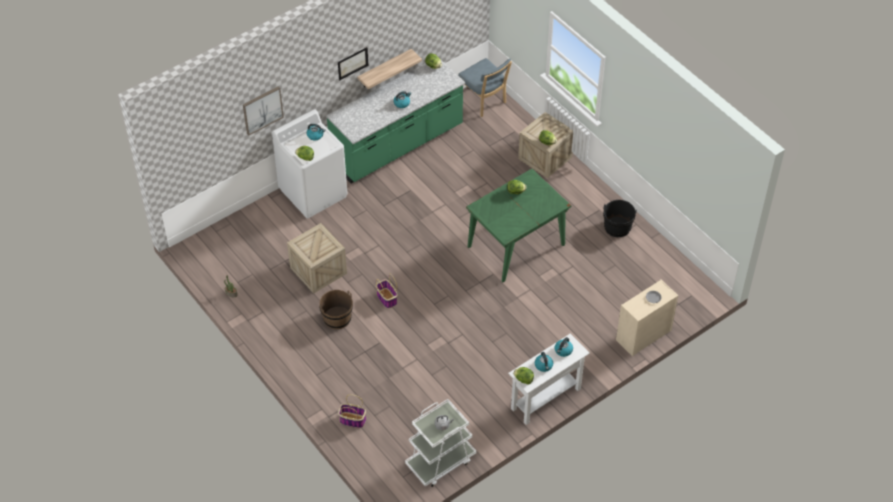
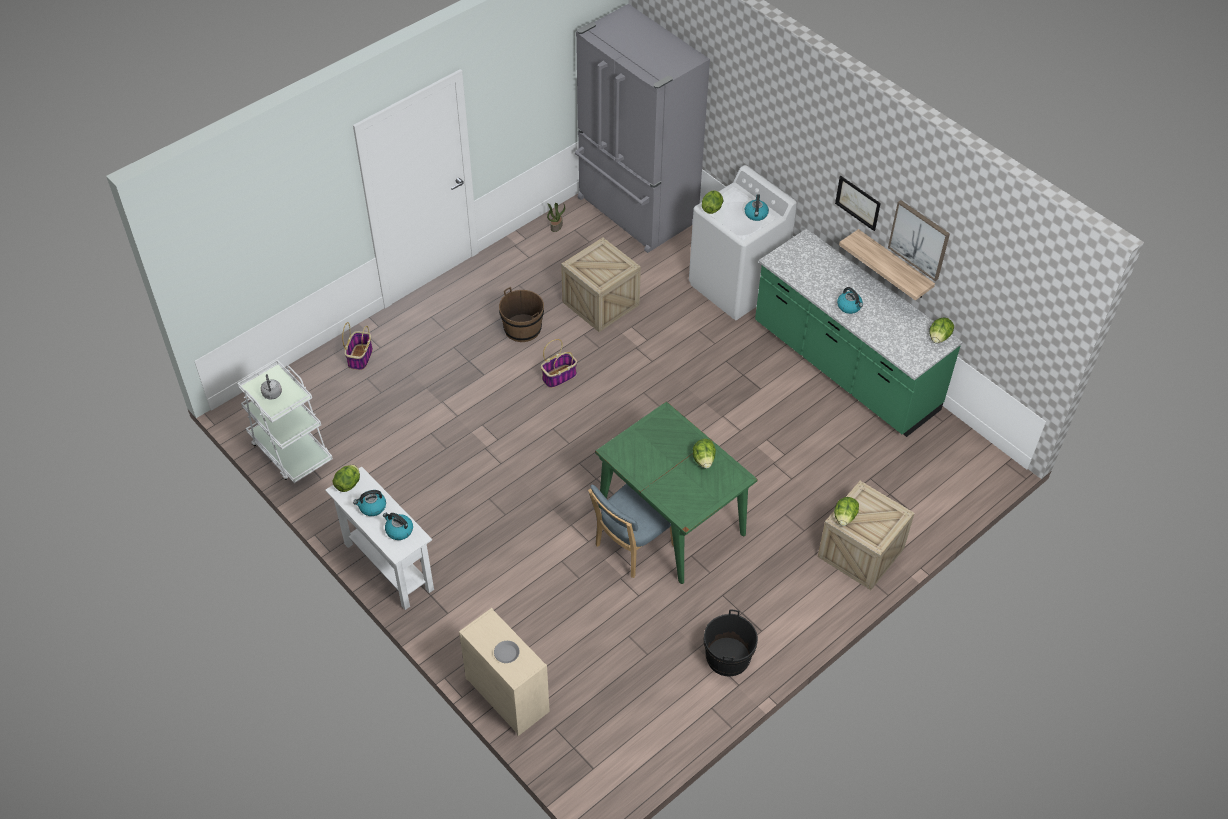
camera: 85 degrees right, 0 degrees up
picture [243,86,284,136] -> picture moved to [888,200,950,281]
blue chair [458,58,512,117] -> blue chair moved to [588,484,674,578]
none -> grey fridge [575,4,710,253]

